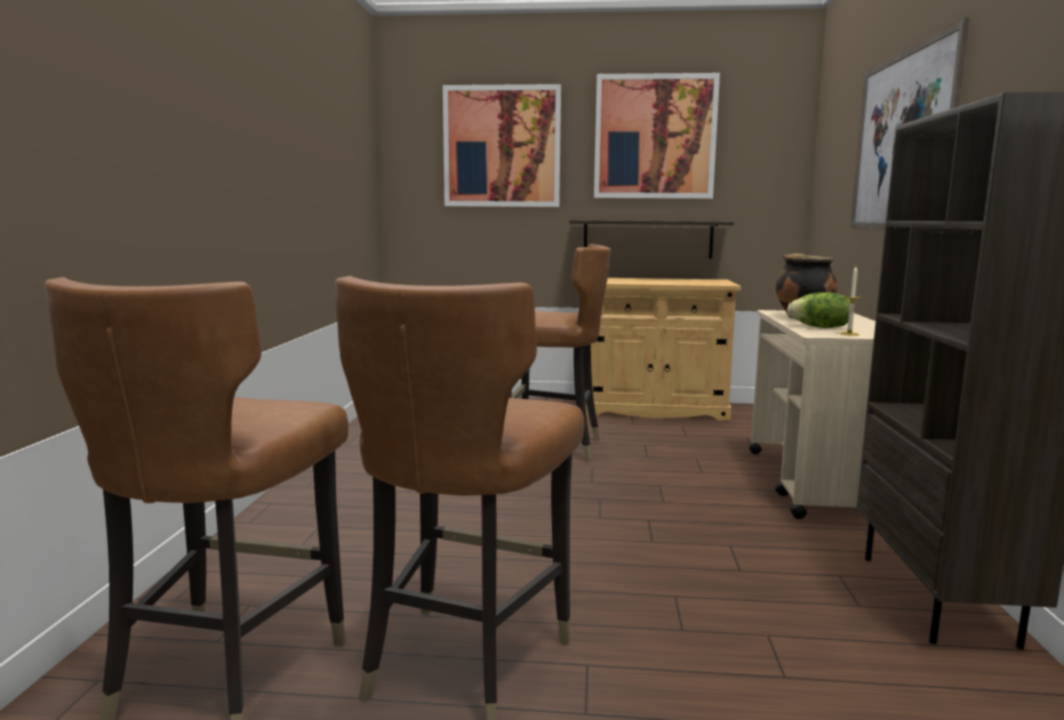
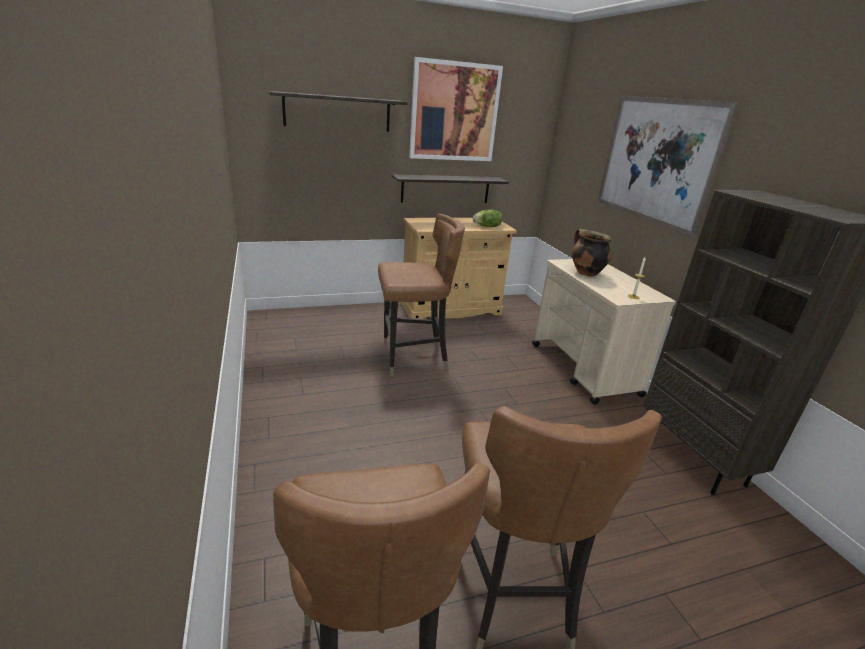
camera: 25 degrees left, 15 degrees up
picture [443,84,561,207] -> shelf [269,91,408,132]
lettuce [787,292,850,328] -> lettuce moved to [473,210,502,227]

